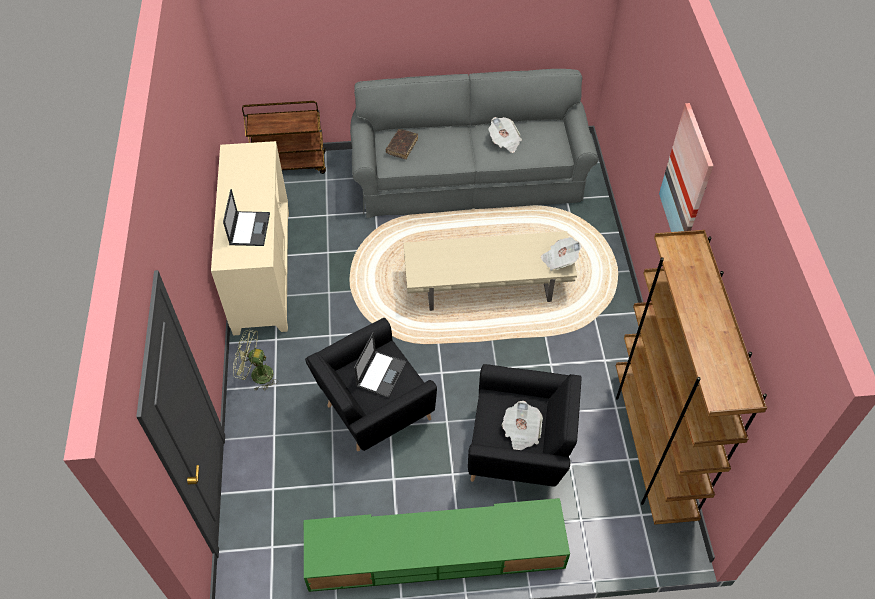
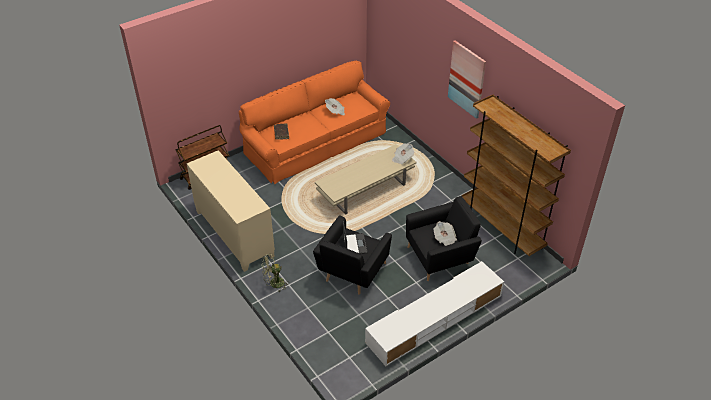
camera: 30 degrees left, 10 degrees down
laptop [223,189,270,246] -> none
green tv stand [304,498,570,592] -> white tv stand [365,261,504,367]
grey sofa [350,69,598,218] -> orange sofa [239,61,390,184]

